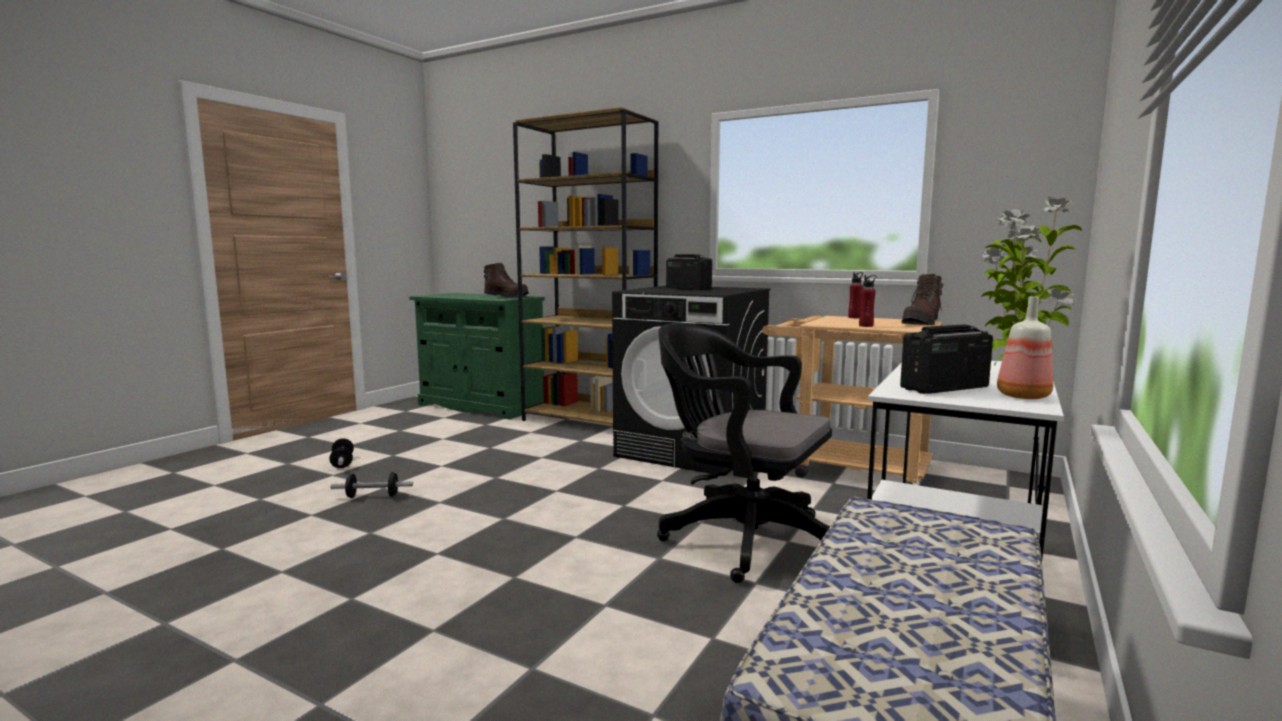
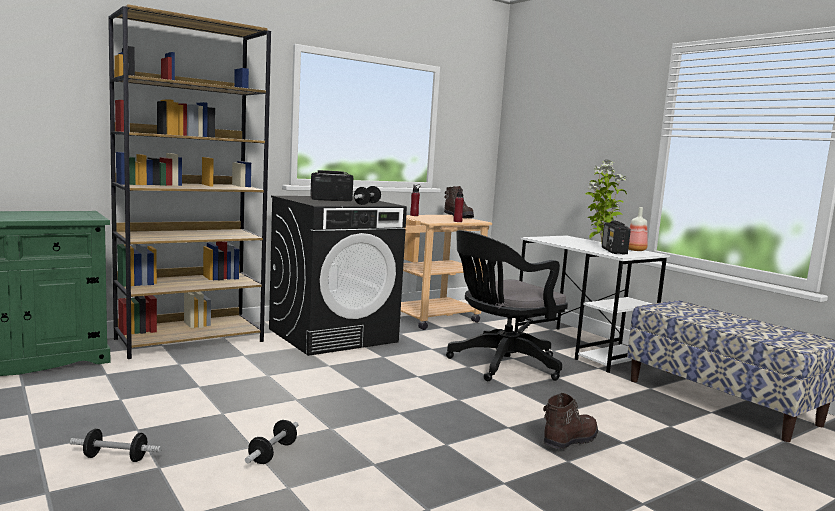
camera: 65 degrees left, 0 degrees up
brown boot [484,263,529,298] -> brown boot moved to [543,393,598,449]
none -> dumbbell [354,186,381,205]

